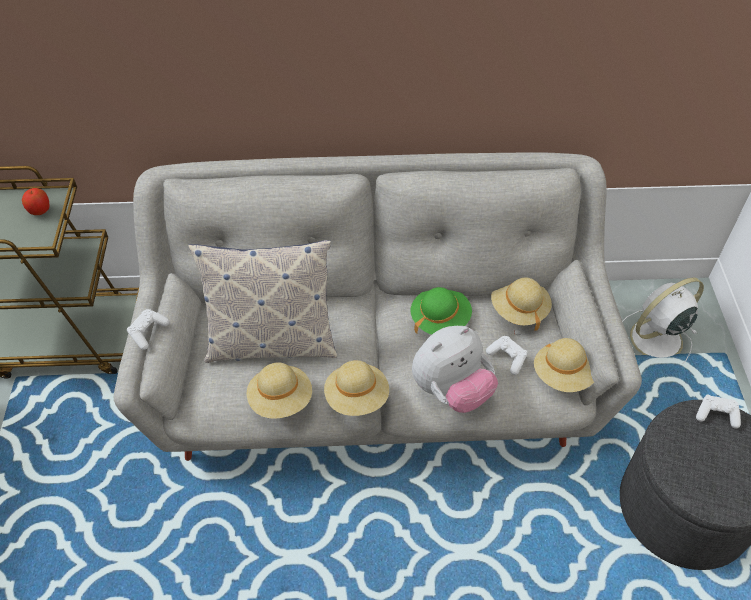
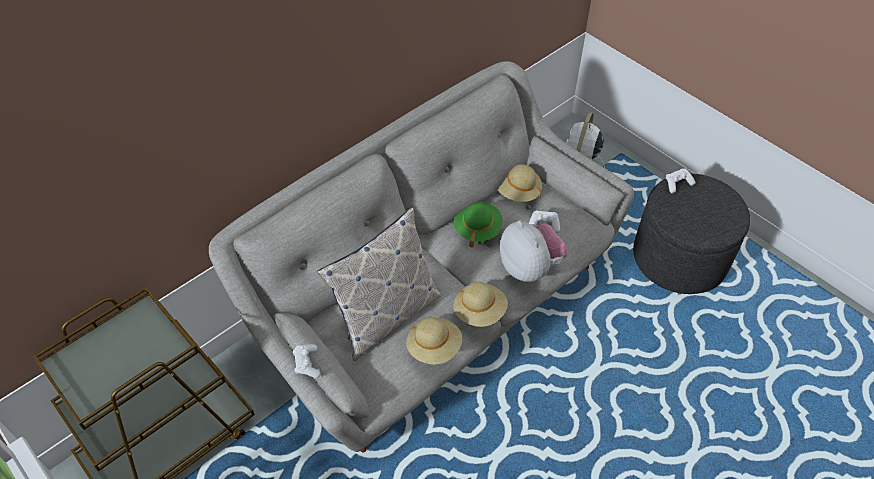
camera: 40 degrees left, 0 degrees up
apple [22,188,50,215] -> none
plush toy [412,326,498,413] -> plush toy turned 45 degrees counterclockwise [500,220,568,282]
beige hat [534,338,594,392] -> none

